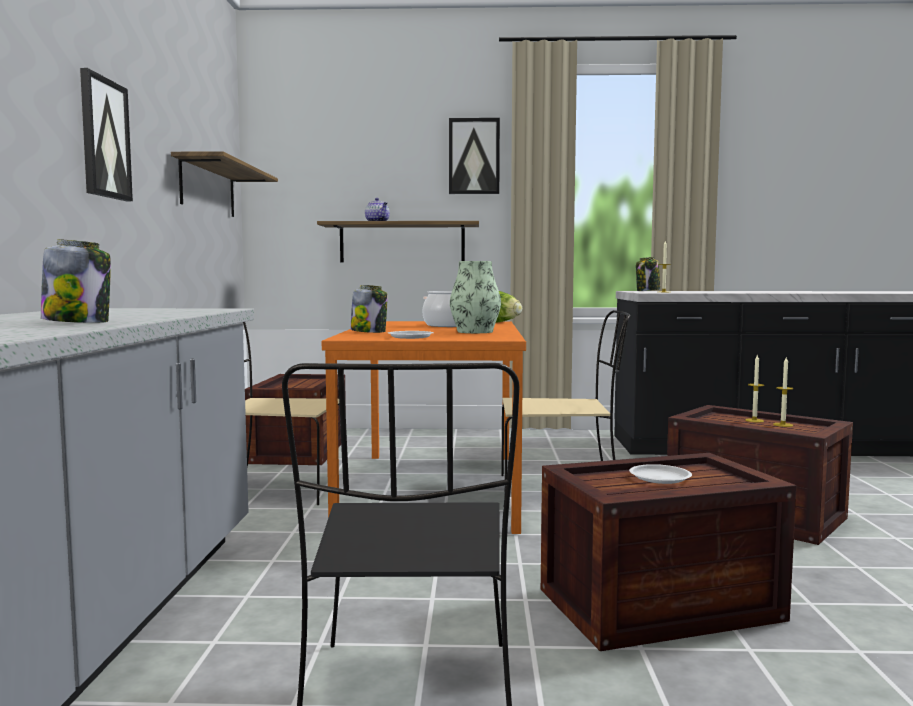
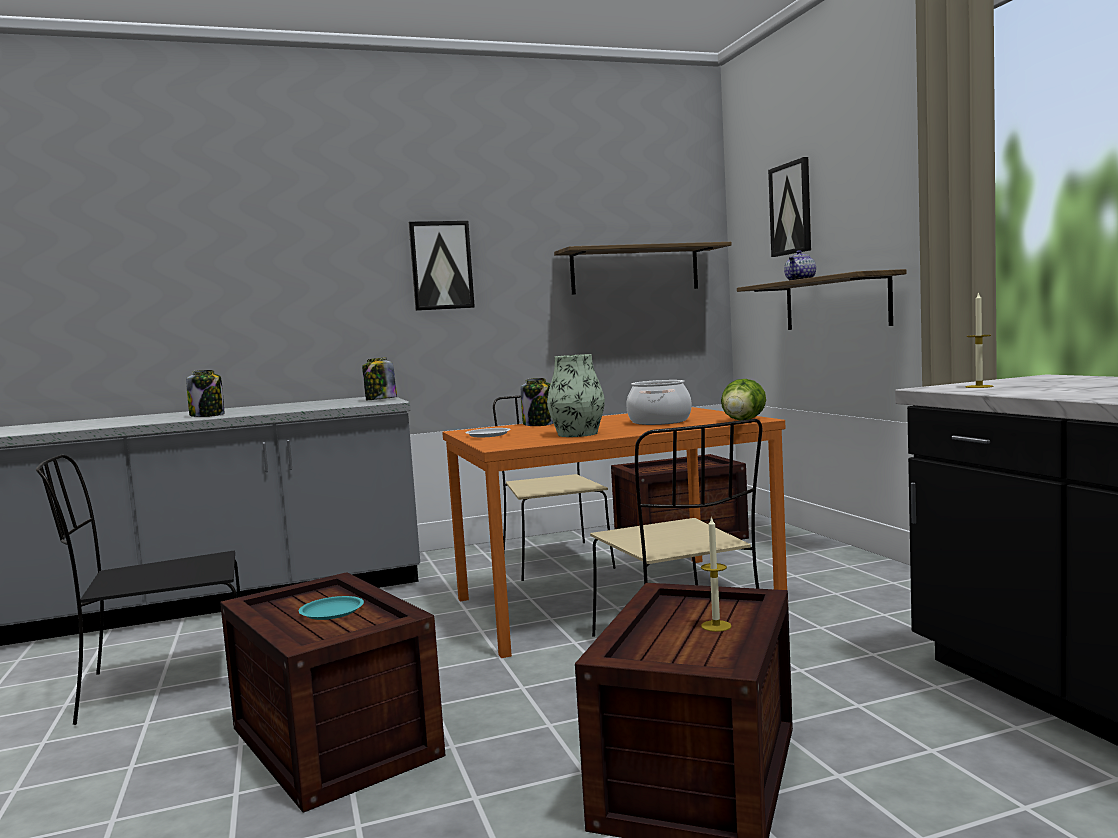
camera: 70 degrees right, 0 degrees up
picture [449,118,500,194] -> picture moved to [768,157,811,257]
white plate [629,464,692,484] -> turquoise plate [299,596,364,620]
jar [636,257,660,291] -> jar moved to [362,358,397,400]
candle [773,357,793,427] -> none

